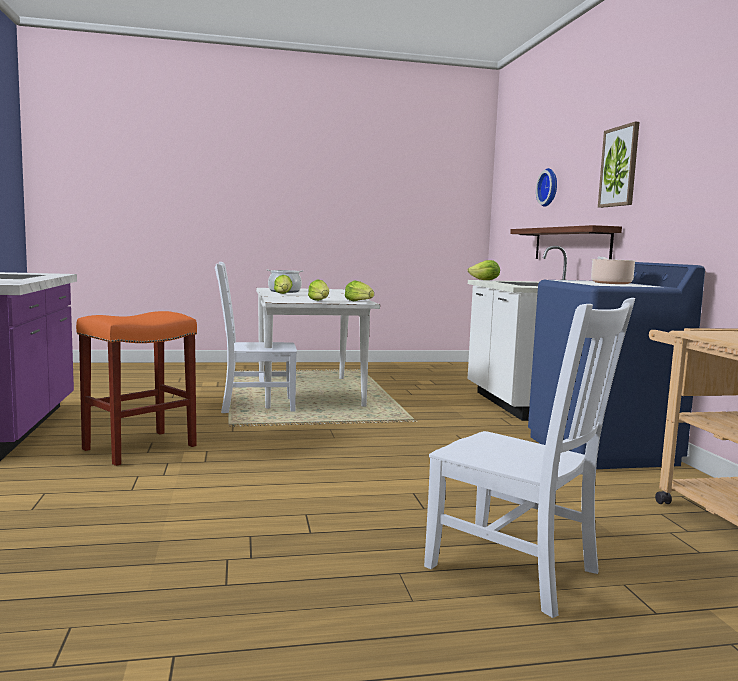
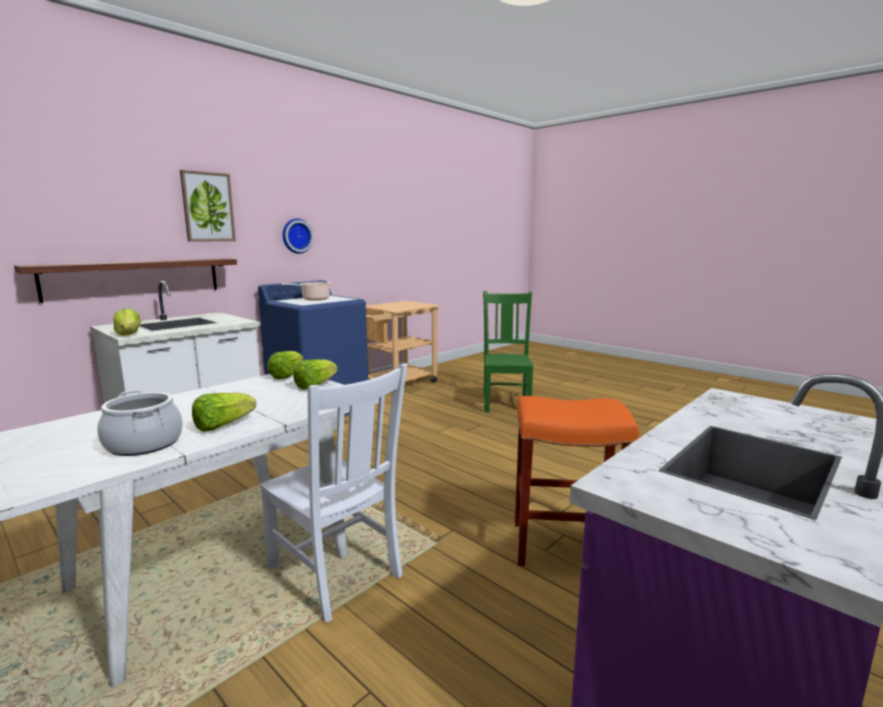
camera: 125 degrees left, 5 degrees up
white chair [424,298,635,618] -> green chair [483,291,534,412]
wall clock [536,168,557,207] -> wall clock moved to [282,219,313,254]

